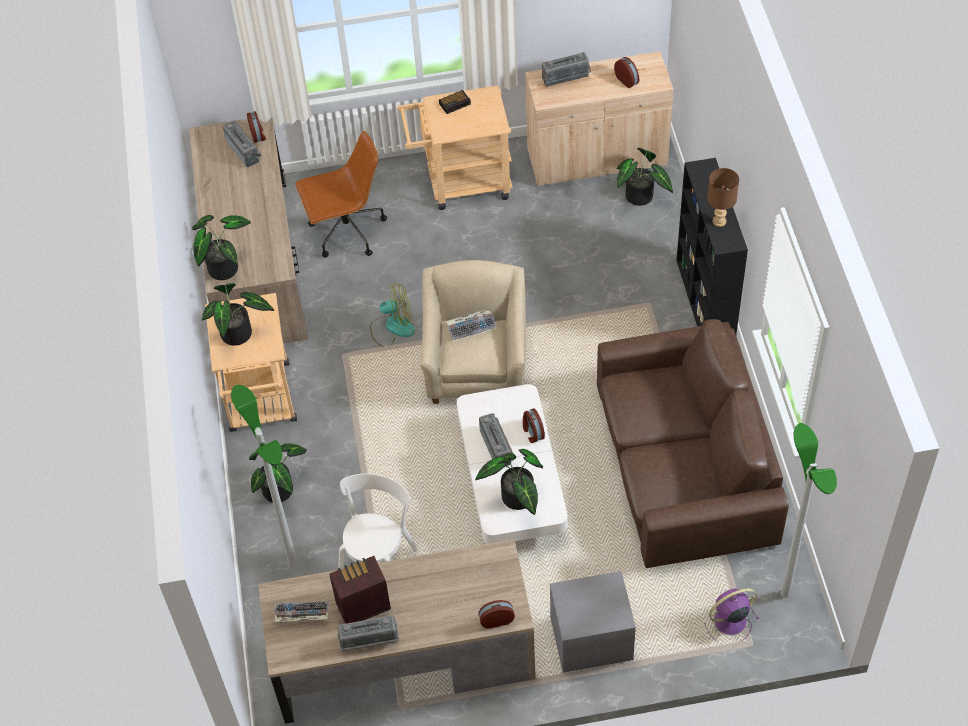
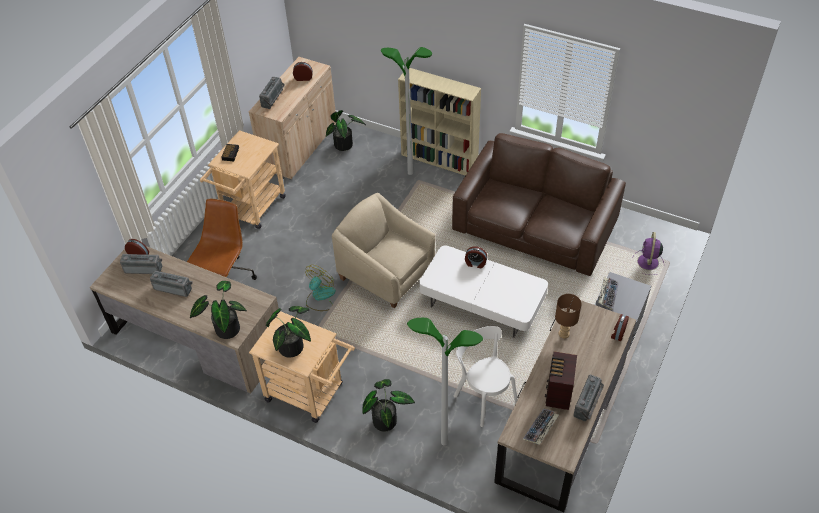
camera: 55 degrees left, 5 degrees down
keyboard [446,310,497,342] -> keyboard moved to [598,277,619,310]
potted plant [475,449,543,515] -> none
radio [479,413,514,466] -> radio moved to [150,270,193,297]
black bookcase [676,158,748,334] -> beige bookcase [398,68,481,176]
brown table lamp [707,168,739,227] -> brown table lamp moved to [555,294,582,338]
floor lamp [780,423,837,598] -> floor lamp moved to [381,47,432,175]

